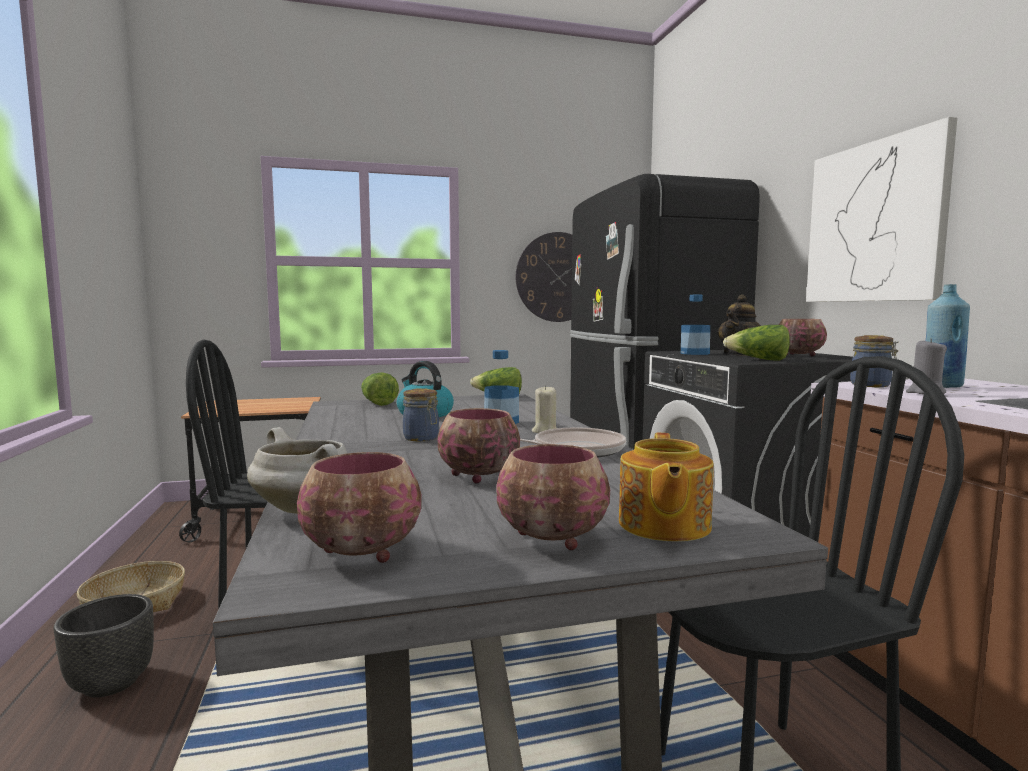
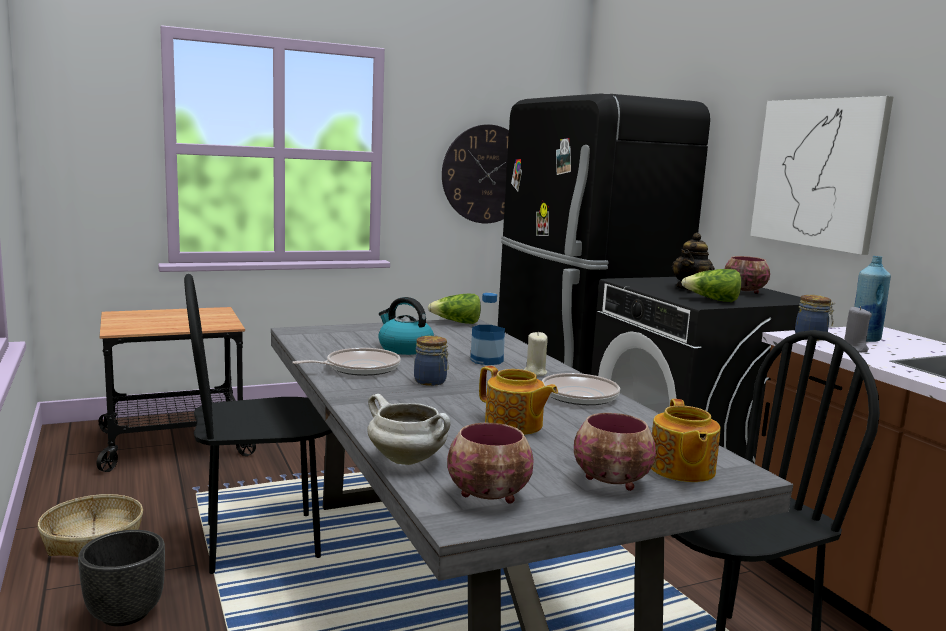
camera: 10 degrees left, 5 degrees up
lettuce [361,372,399,406] -> none
bowl [438,408,520,483] -> teapot [479,366,558,435]
bottle [681,295,710,355] -> none
none -> frying pan [292,348,401,376]

